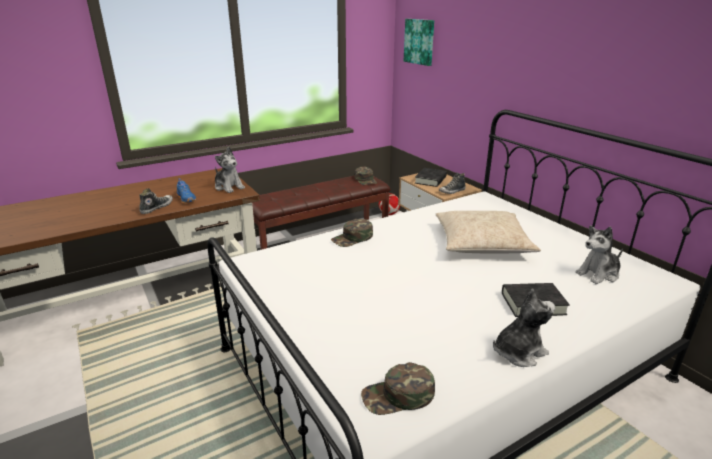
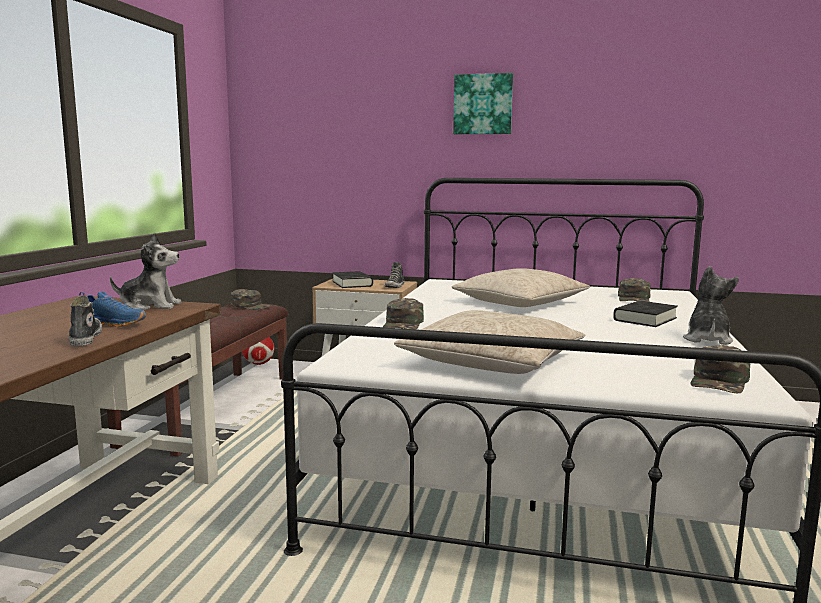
camera: 45 degrees left, 15 degrees down
picture [404,19,434,66] -> picture moved to [453,73,513,134]
plush toy [575,225,623,284] -> green cap [618,278,651,302]
none -> beige pillow [394,310,585,374]

